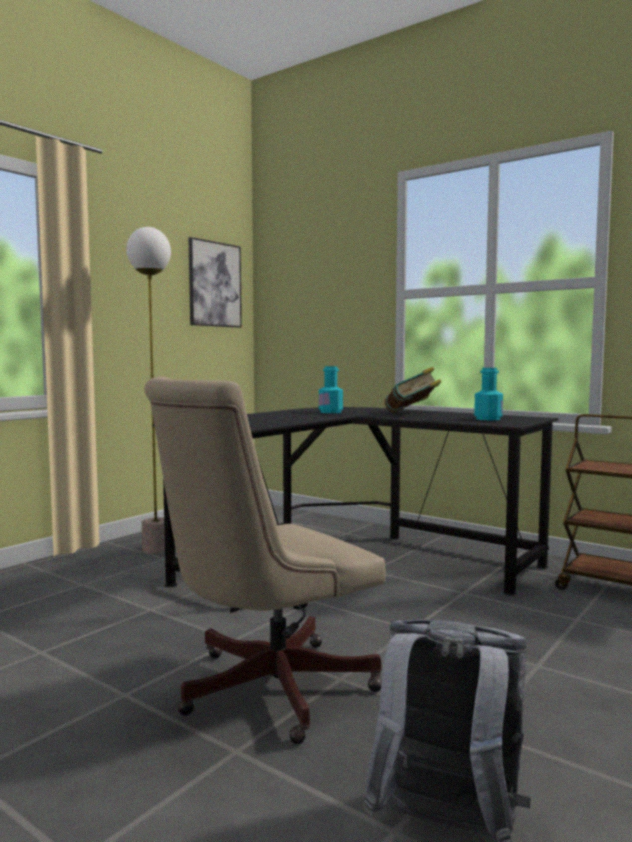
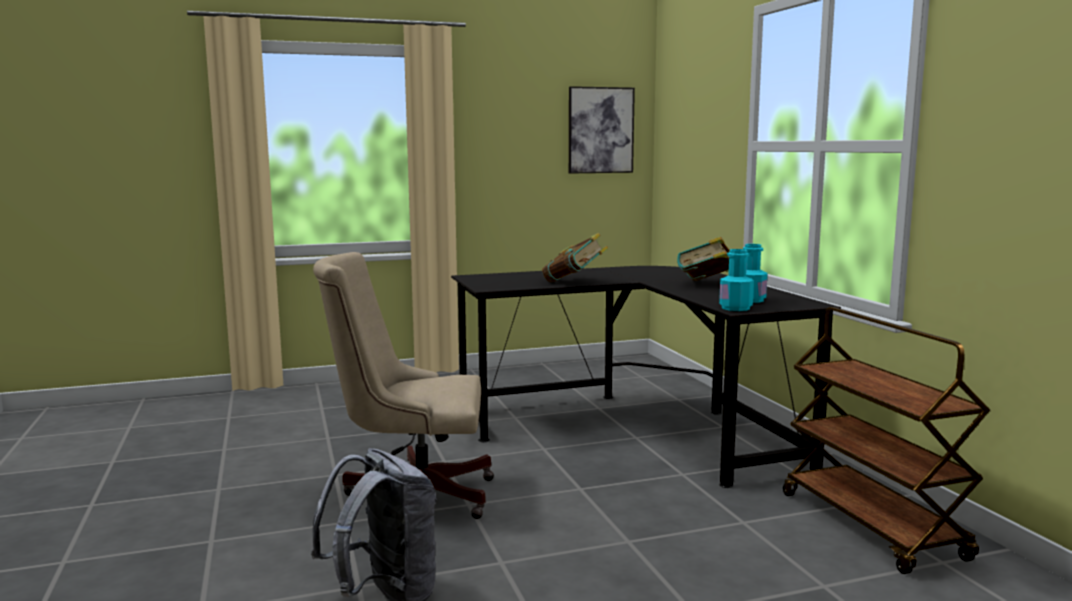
camera: 35 degrees right, 5 degrees up
floor lamp [126,227,171,554] -> none
turquoise bottle [319,366,343,413] -> turquoise bottle moved to [719,249,754,311]
none -> book [542,233,608,282]

